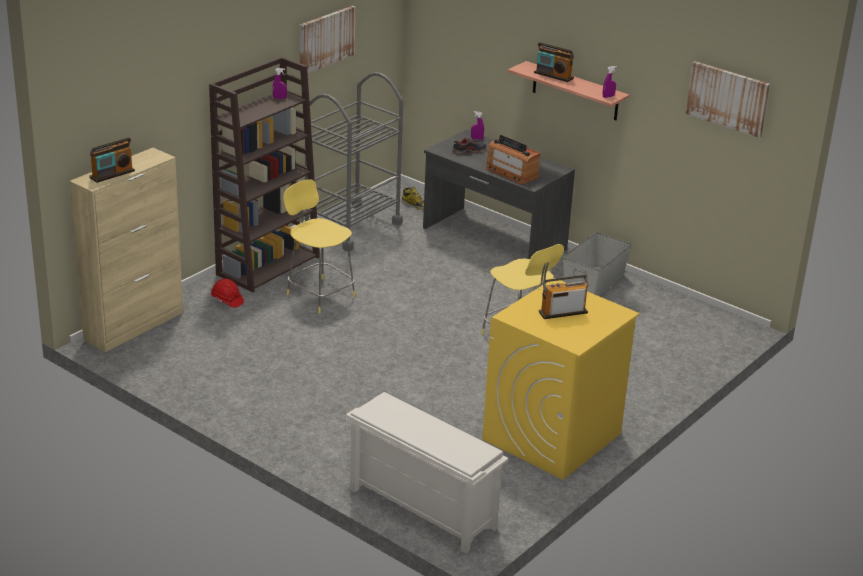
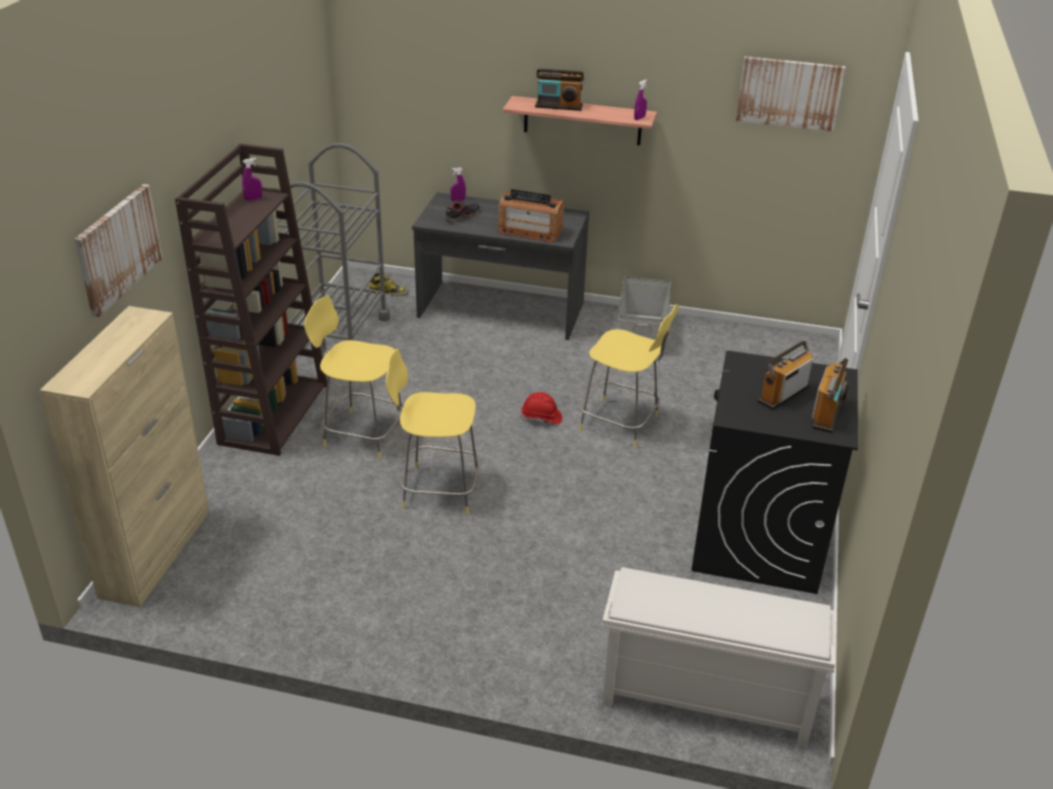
camera: 25 degrees left, 5 degrees up
radio [89,137,135,183] -> radio moved to [812,358,849,433]
red hard hat [211,279,244,308] -> red hard hat moved to [521,392,562,424]
picture [300,6,356,74] -> picture moved to [74,184,163,317]
yellow washing machine [482,278,640,480] -> black washing machine [692,351,858,594]
none -> yellow stool [386,348,481,515]

